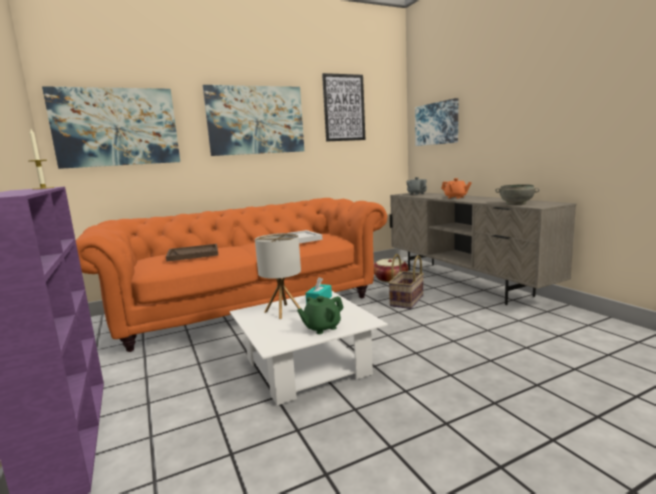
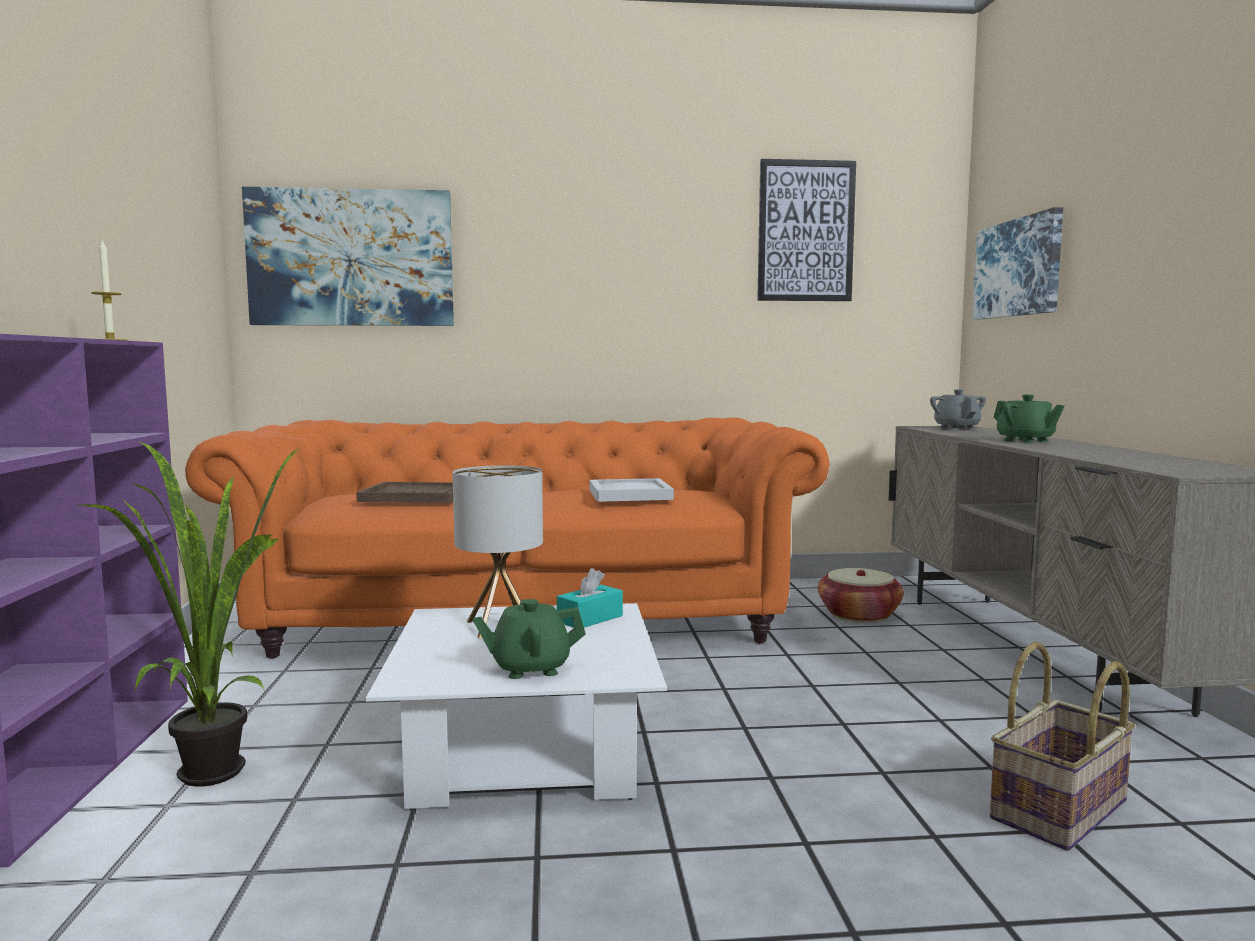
camera: 20 degrees right, 5 degrees down
picture [203,85,304,156] -> none
basket [388,254,424,309] -> basket moved to [990,641,1135,851]
orange teapot [441,178,472,199] -> green teapot [994,394,1065,443]
grey bowl [495,185,539,205] -> none
none -> potted plant [80,441,301,787]

